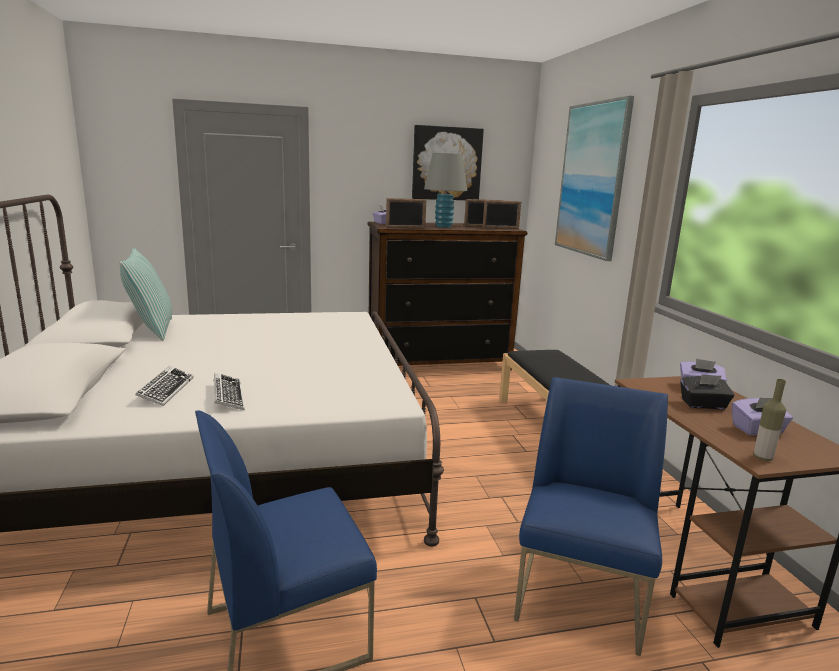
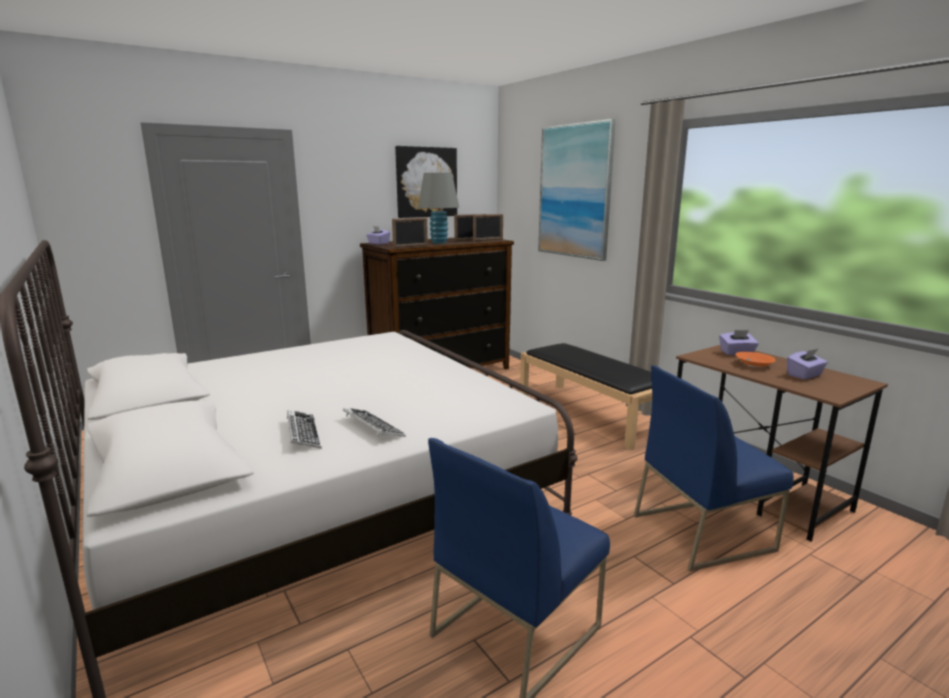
camera: 20 degrees left, 0 degrees up
pillow [119,248,172,341] -> none
blue chair [514,377,668,656] -> blue chair turned 105 degrees counterclockwise [634,365,794,571]
black tissue box [680,374,735,409] -> orange bowl [736,352,776,367]
bottle [754,379,786,461] -> none

